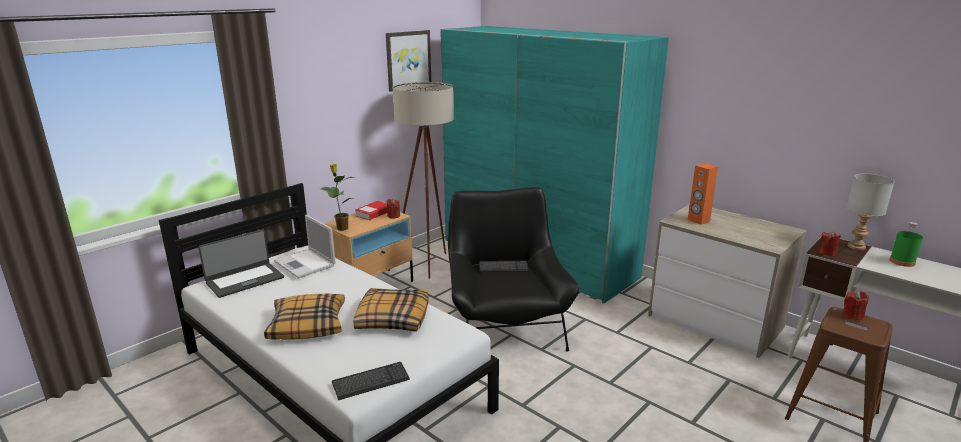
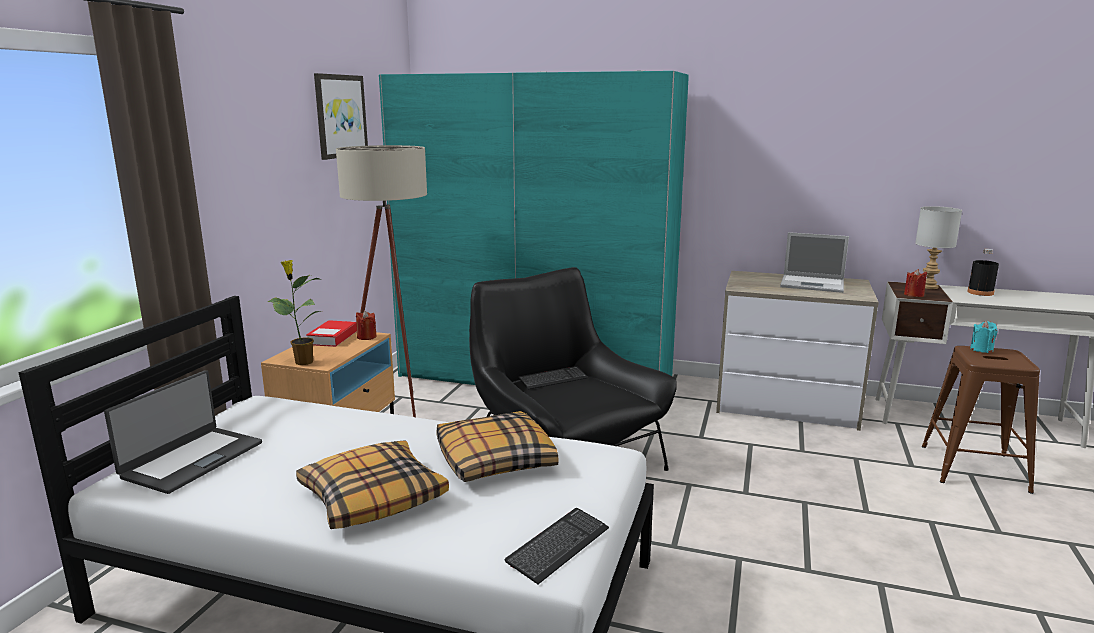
camera: 25 degrees left, 5 degrees down
laptop [274,215,336,278] -> laptop moved to [780,232,849,293]
orange speaker [688,163,718,225] -> none
red candle [843,291,869,320] -> turquoise candle [970,321,998,353]
green bottle [889,222,923,267] -> black bottle [967,249,999,296]

